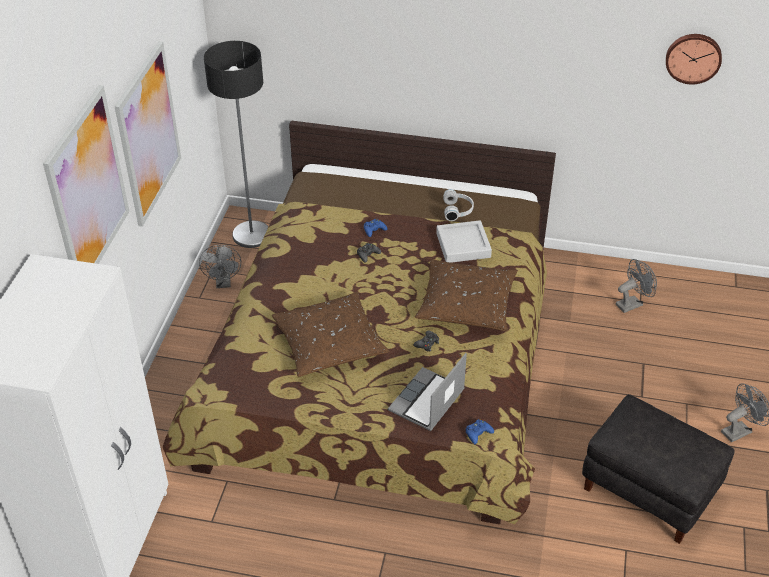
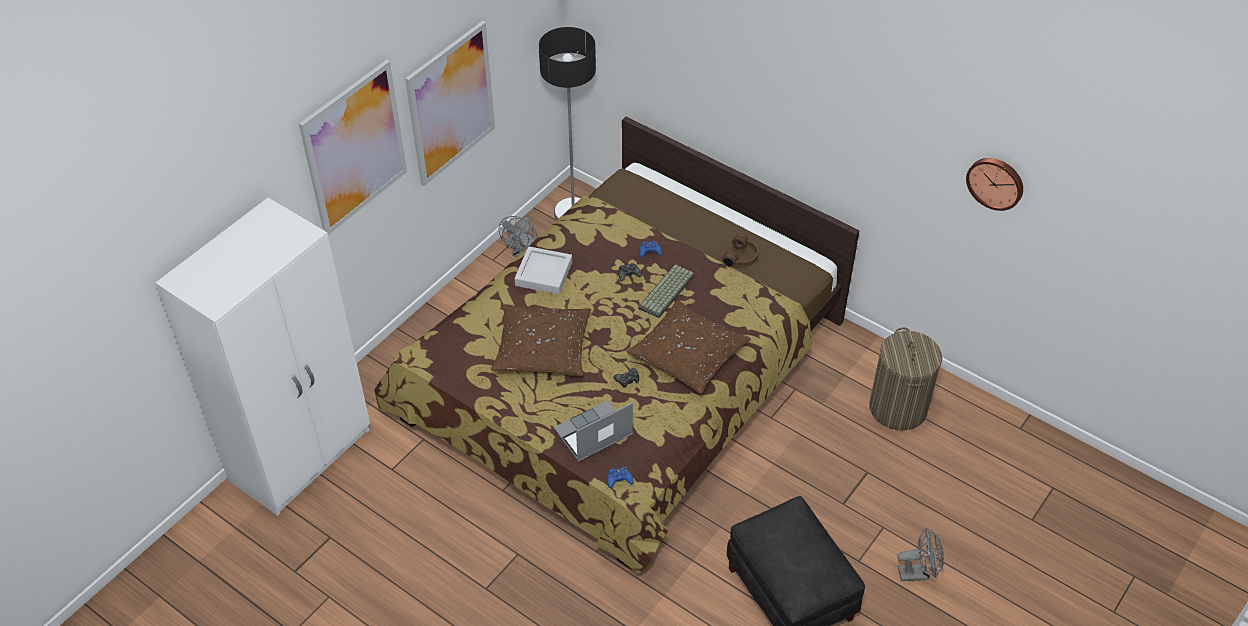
camera: 25 degrees right, 5 degrees up
grey tray [436,220,492,263] -> grey tray moved to [515,247,572,294]
white headphones [443,189,474,221] -> brown headphones [722,233,758,267]
grey fan [616,259,657,313] -> laundry basket [869,327,942,431]
none -> keyboard [638,264,695,318]

